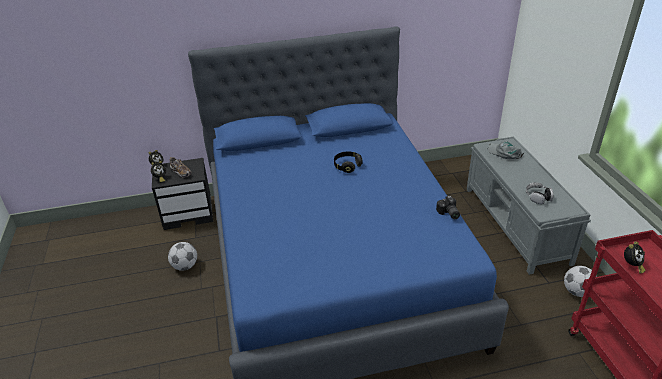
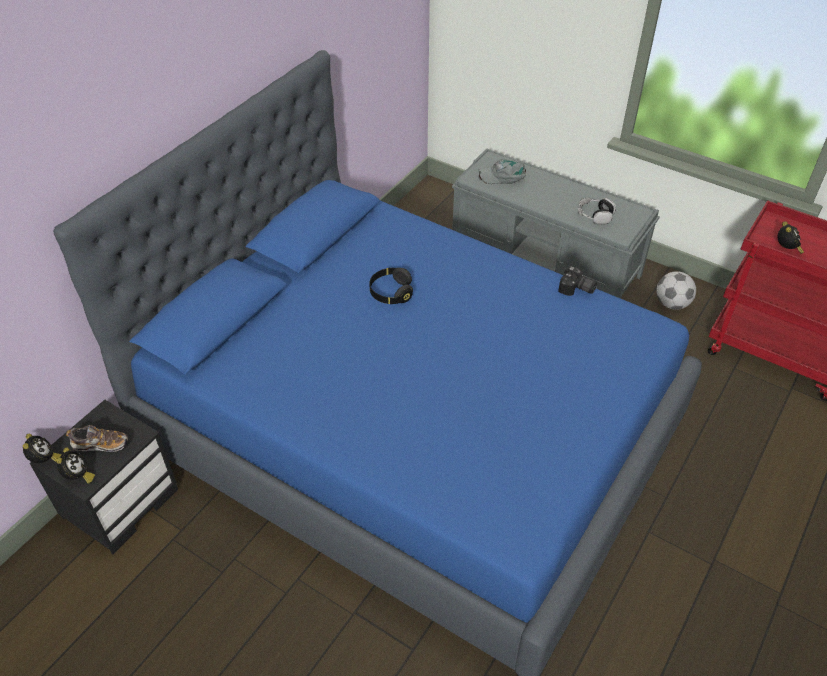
camera: 45 degrees left, 10 degrees up
football [168,242,197,271] -> none

